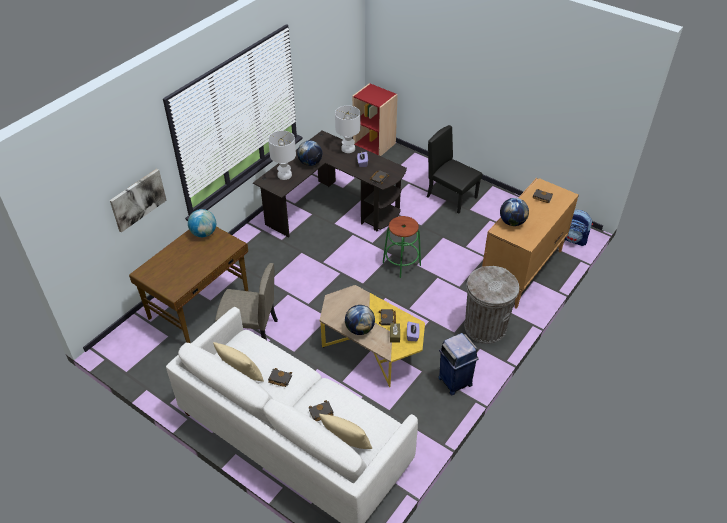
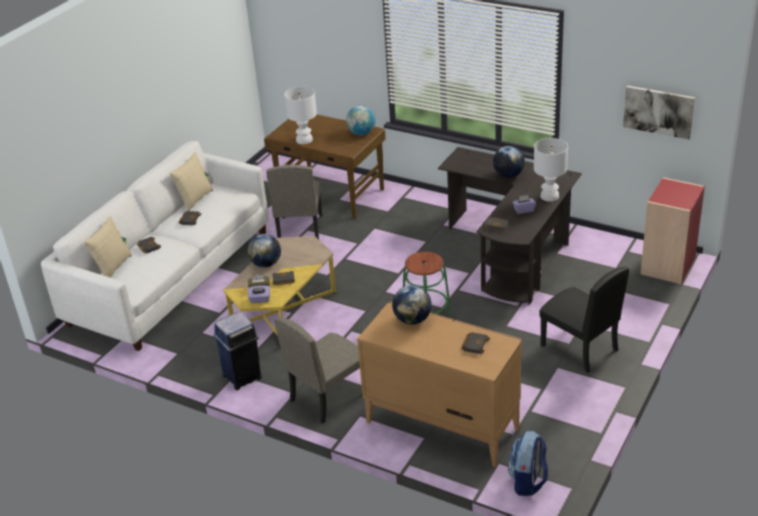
camera: 85 degrees right, 10 degrees down
picture [110,169,167,232] -> picture moved to [623,85,695,140]
white table lamp [268,131,296,180] -> white table lamp moved to [284,86,317,144]
black chair [427,125,482,214] -> black chair turned 105 degrees clockwise [539,266,629,373]
grey trash can [465,266,519,344] -> beige chair [274,317,360,424]

